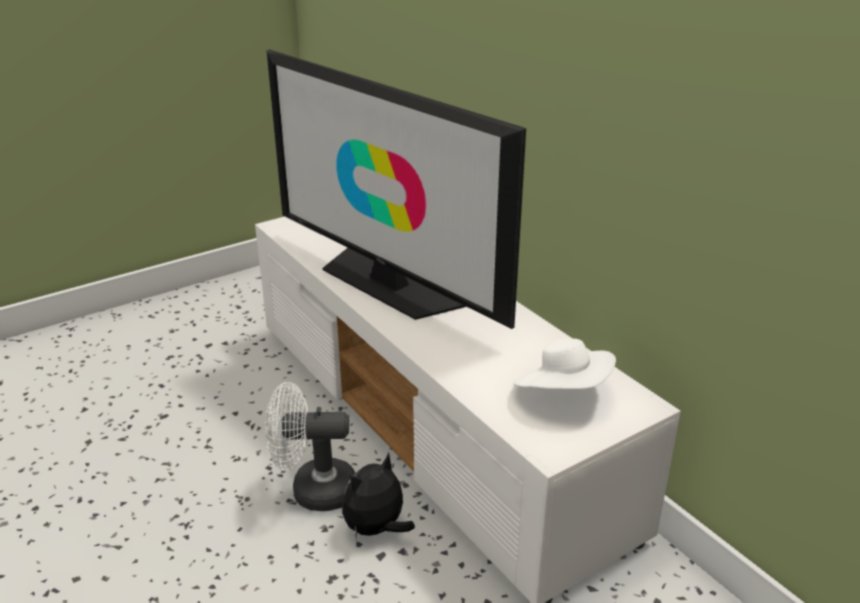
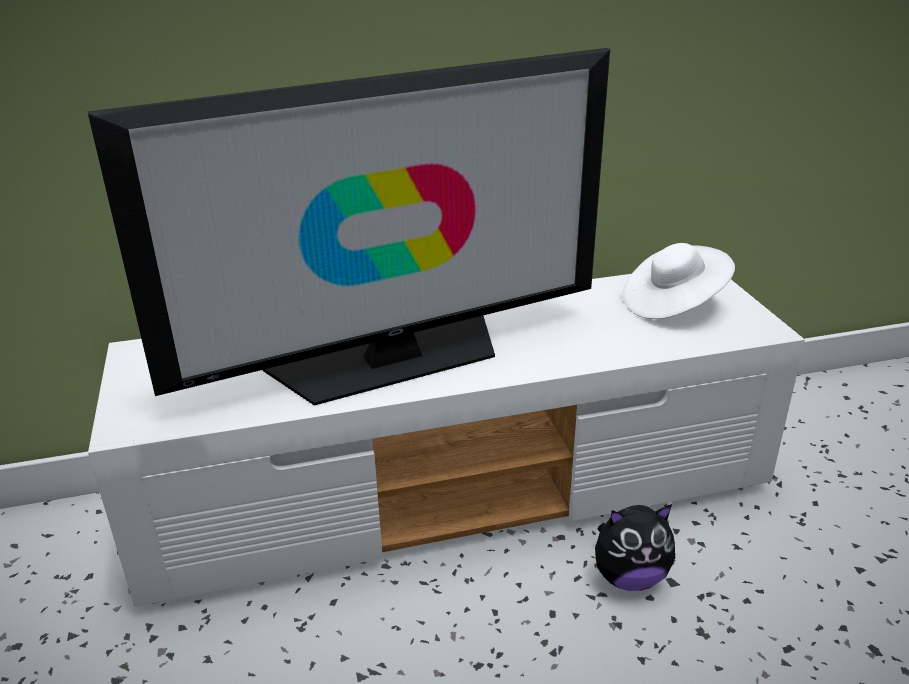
camera: 70 degrees left, 0 degrees up
white fan [265,382,355,511] -> none
plush toy [342,453,415,541] -> plush toy turned 75 degrees counterclockwise [595,504,675,591]

